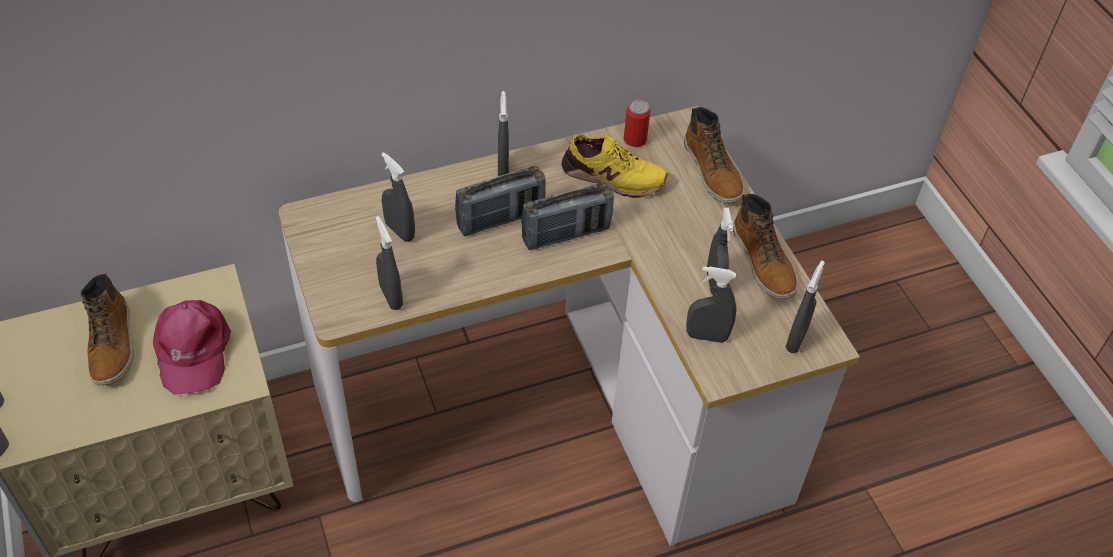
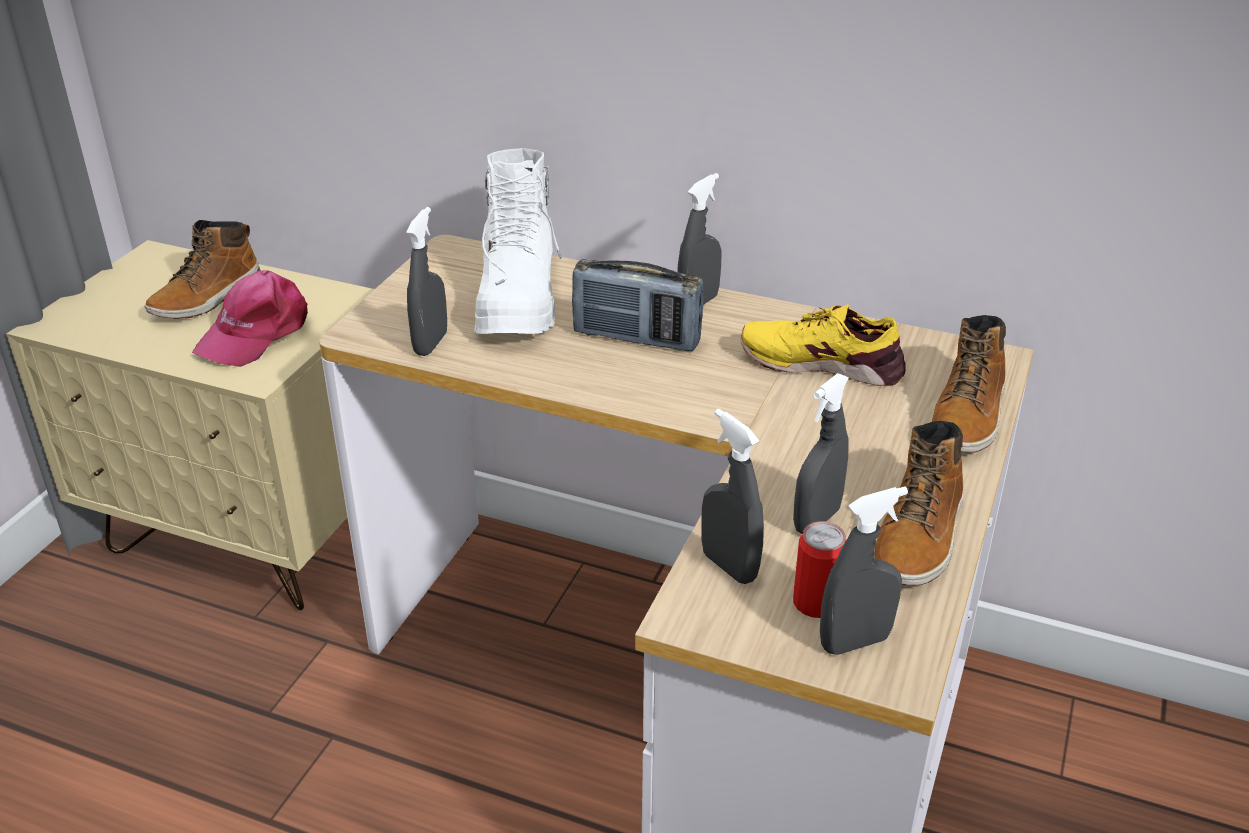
camera: 45 degrees right, 15 degrees down
grey spray bottle [381,152,415,242] -> white boot [474,148,562,334]
radio [521,183,614,250] -> none
yellow shoe [562,134,668,198] -> yellow shoe turned 135 degrees clockwise [741,304,906,386]
can [624,99,650,147] -> can moved to [793,521,846,618]

